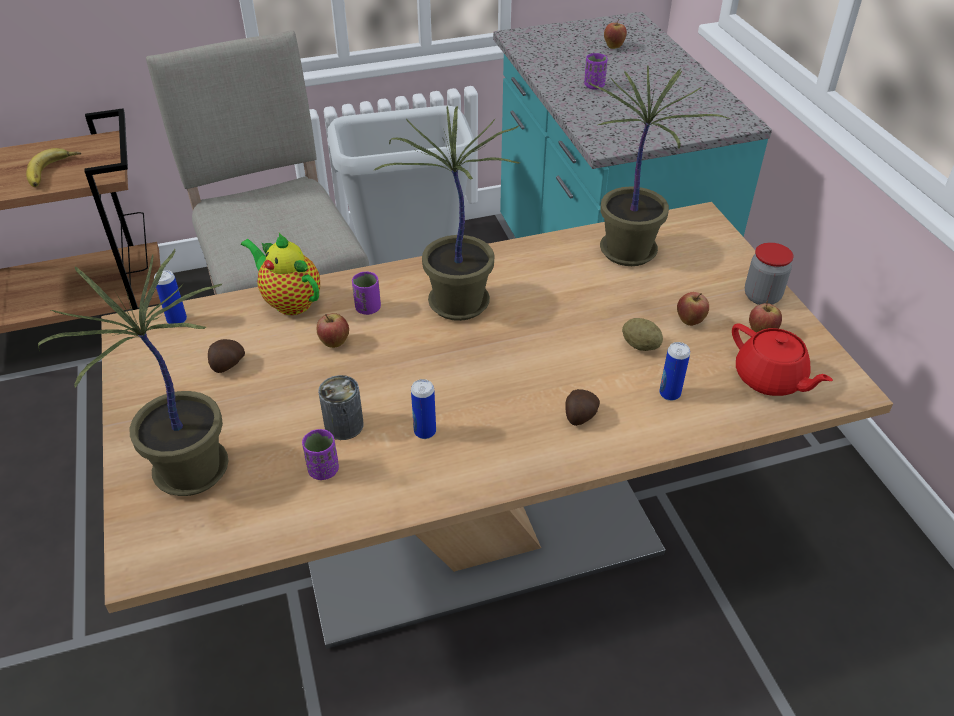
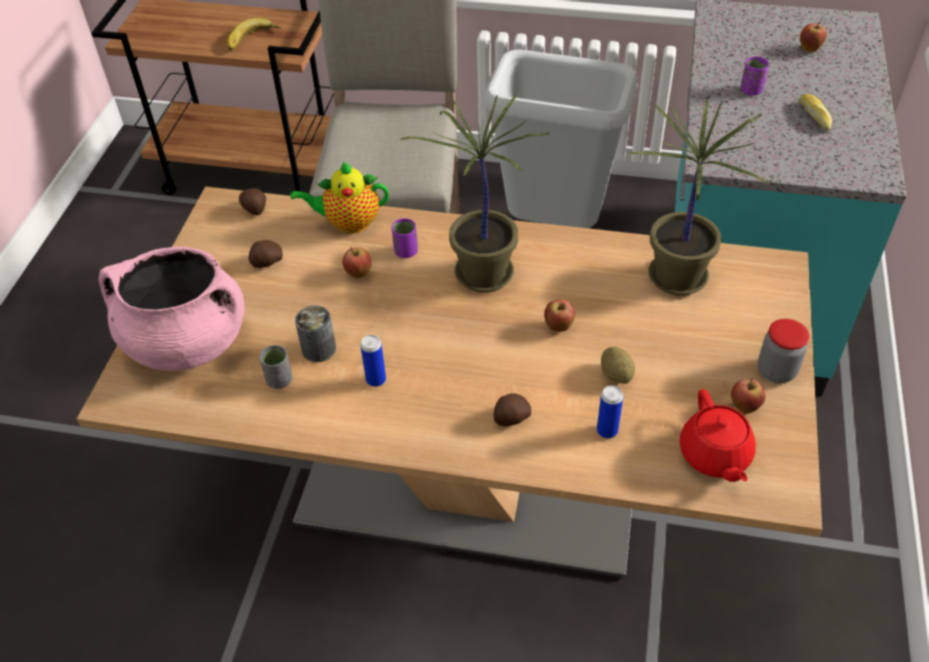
camera: 30 degrees right, 5 degrees up
potted plant [38,249,229,496] -> pink cooking pot [99,246,244,371]
can [154,270,187,324] -> potato [239,188,266,215]
teapot [241,233,320,315] -> teapot turned 75 degrees counterclockwise [290,161,389,234]
purple cup [302,429,339,480] -> grey cup [260,345,292,389]
apple [677,292,709,326] -> apple moved to [544,300,575,332]
none -> bread [799,94,832,131]

